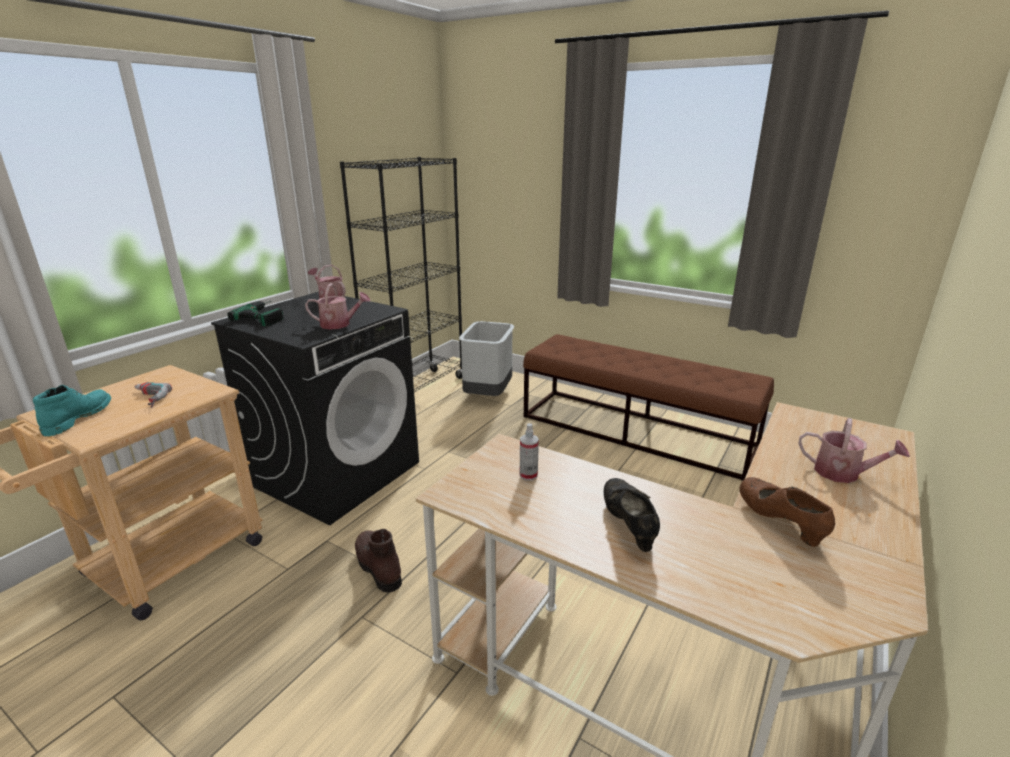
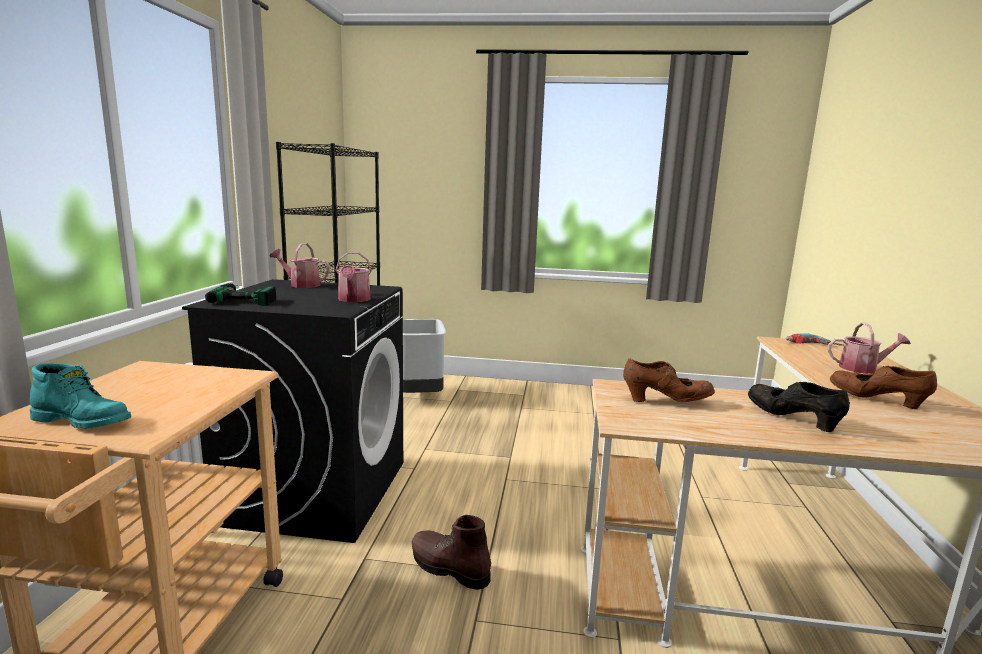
camera: 25 degrees left, 10 degrees down
turquoise boot [33,385,111,436] -> turquoise boot turned 120 degrees clockwise [30,363,131,429]
power drill [134,382,172,408] -> power drill moved to [785,333,844,346]
watering can [305,283,370,330] -> watering can turned 105 degrees clockwise [335,252,372,302]
spray bottle [520,423,539,481] -> brown shoe [623,358,715,402]
brown bench [523,334,774,481] -> none

